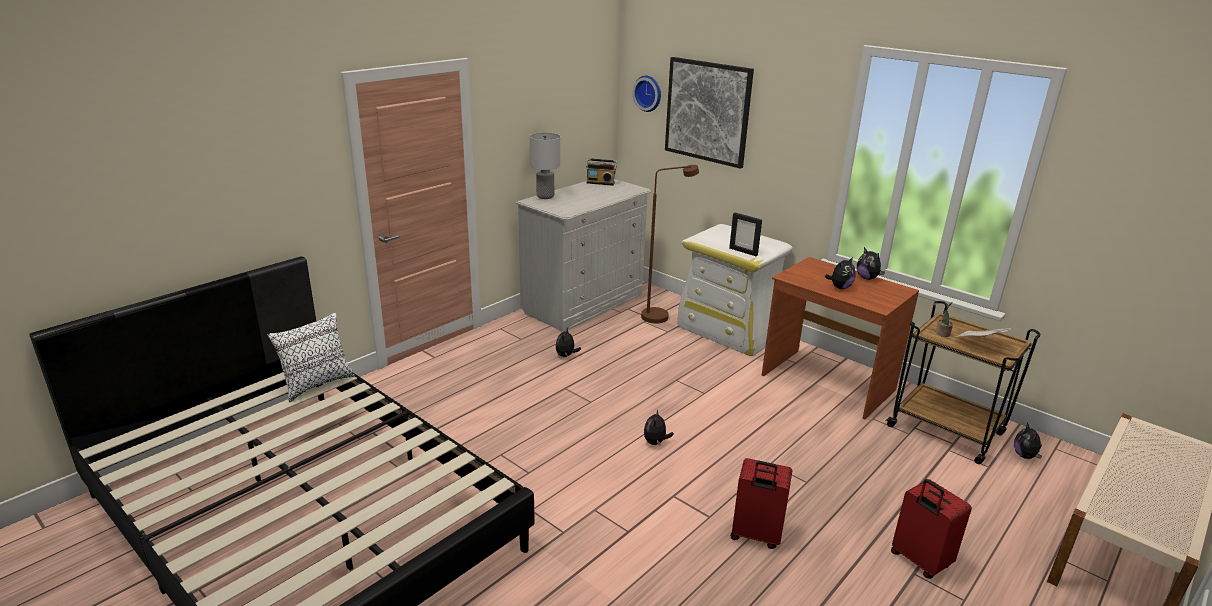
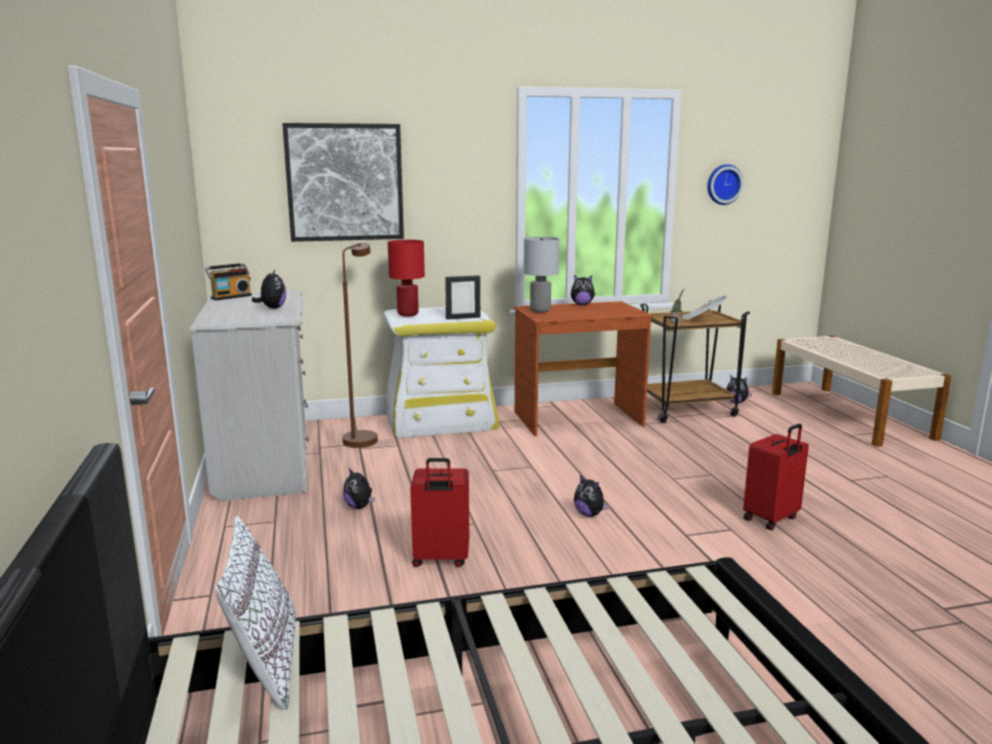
camera: 55 degrees left, 10 degrees down
grey table lamp [530,133,560,199] -> grey table lamp moved to [523,237,559,313]
wall clock [632,76,661,112] -> wall clock moved to [707,164,744,205]
plush toy [825,257,856,289] -> plush toy moved to [252,270,286,308]
red suitcase [891,479,972,579] -> red suitcase moved to [410,458,469,567]
none -> red table lamp [388,240,425,317]

